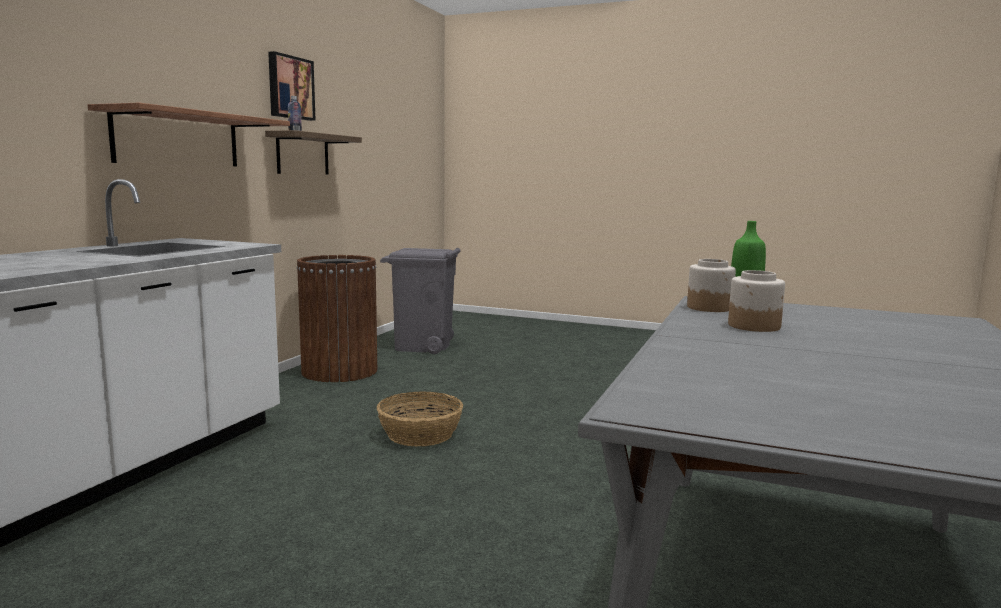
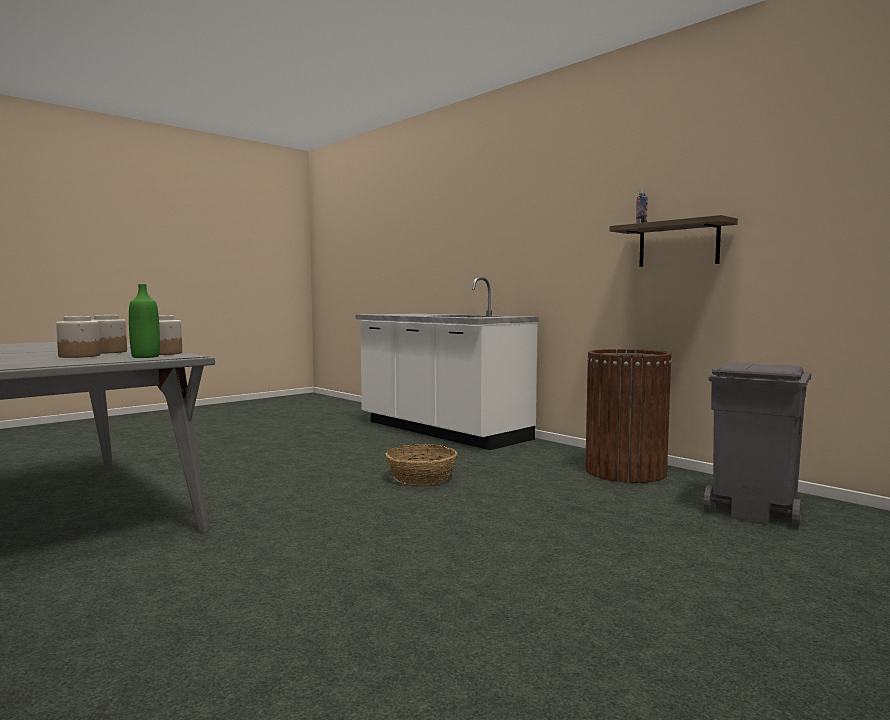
camera: 115 degrees right, 5 degrees down
shelf [88,103,290,166] -> none
picture [268,51,316,121] -> none
none -> jar [56,316,100,358]

